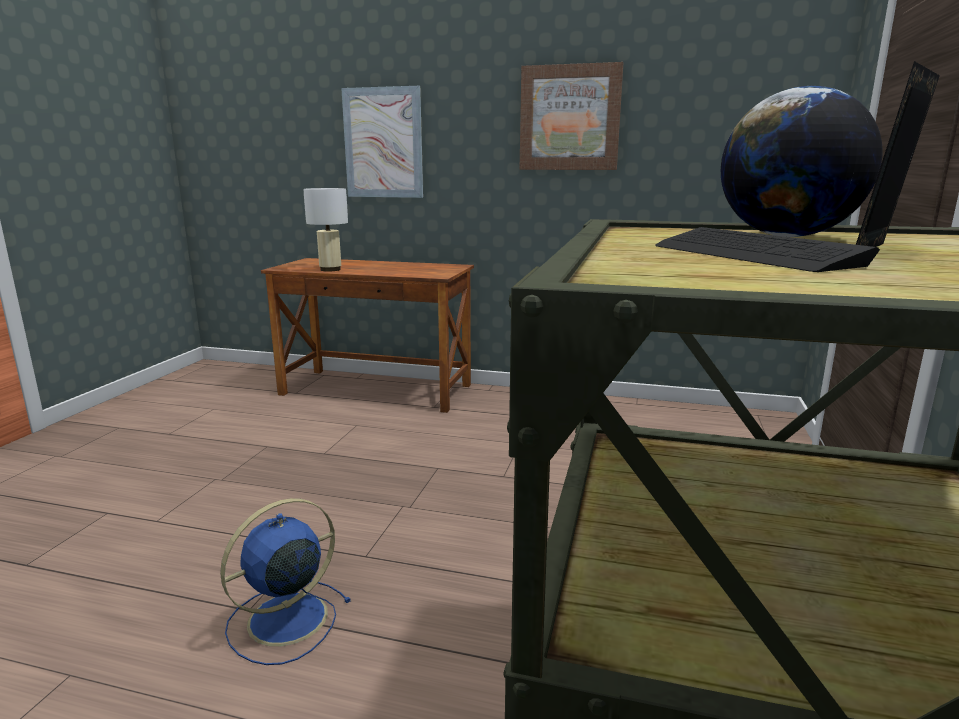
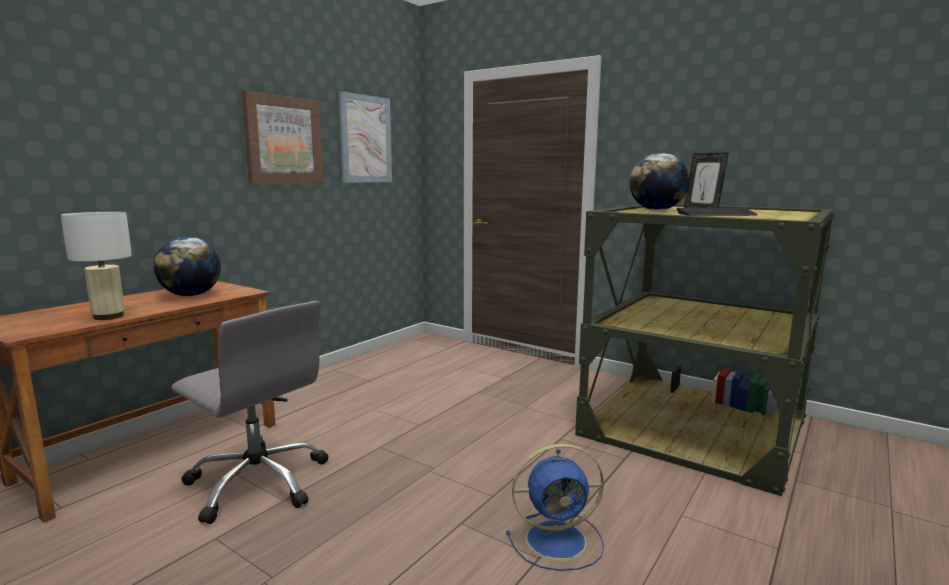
camera: 70 degrees left, 5 degrees down
blue fan [220,498,351,665] -> blue fan turned 75 degrees counterclockwise [506,444,604,571]
picture [341,86,423,198] -> picture moved to [339,91,392,183]
none -> globe [154,237,221,296]
none -> grey office chair [171,301,328,524]

